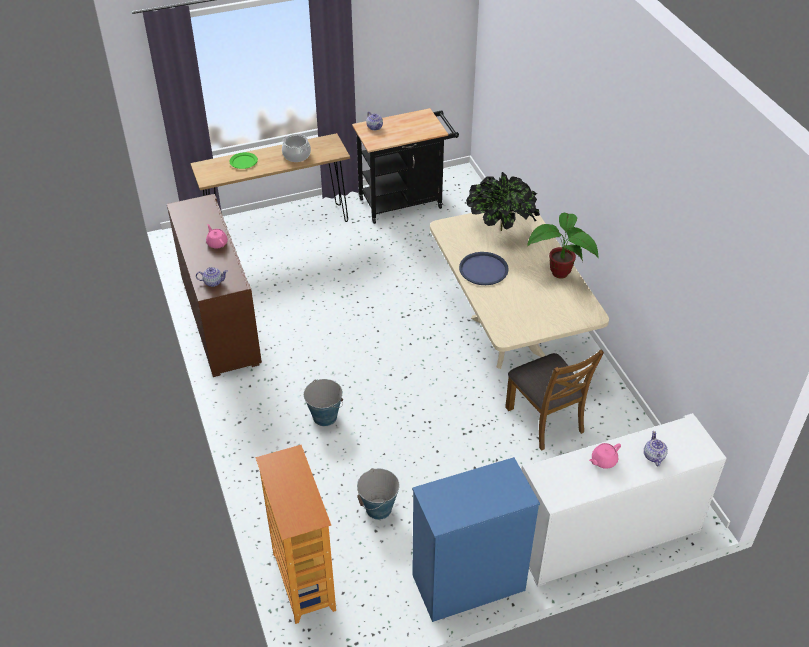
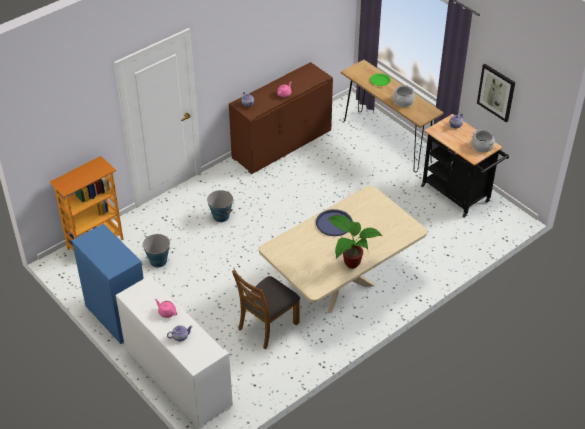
camera: 70 degrees right, 0 degrees up
potted plant [466,172,540,231] -> none
none -> cooking pot [471,129,495,153]
none -> picture [477,64,515,122]

